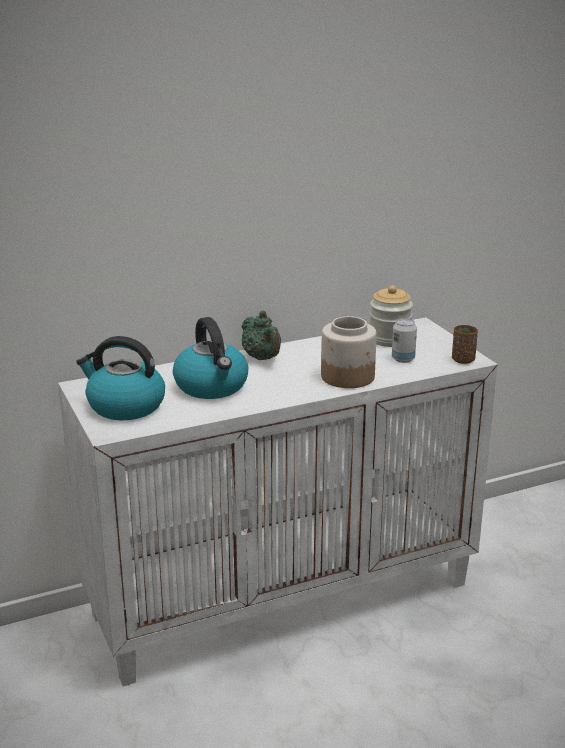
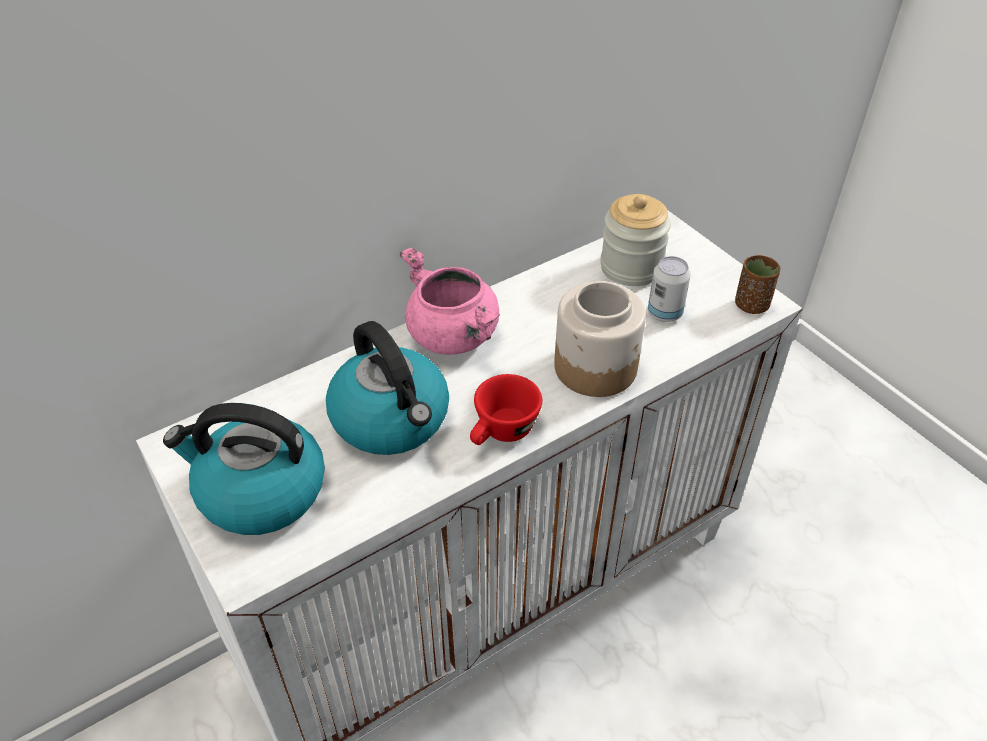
camera: 10 degrees left, 20 degrees up
green teapot [242,311,281,360] -> pink cooking pot [400,247,500,355]
none -> red cup [470,374,542,445]

